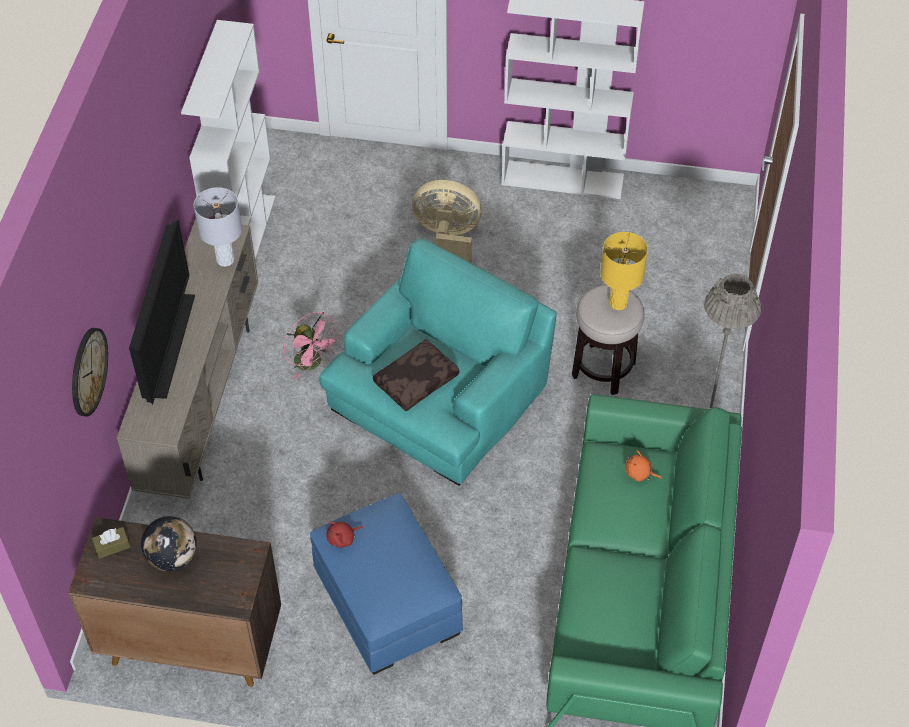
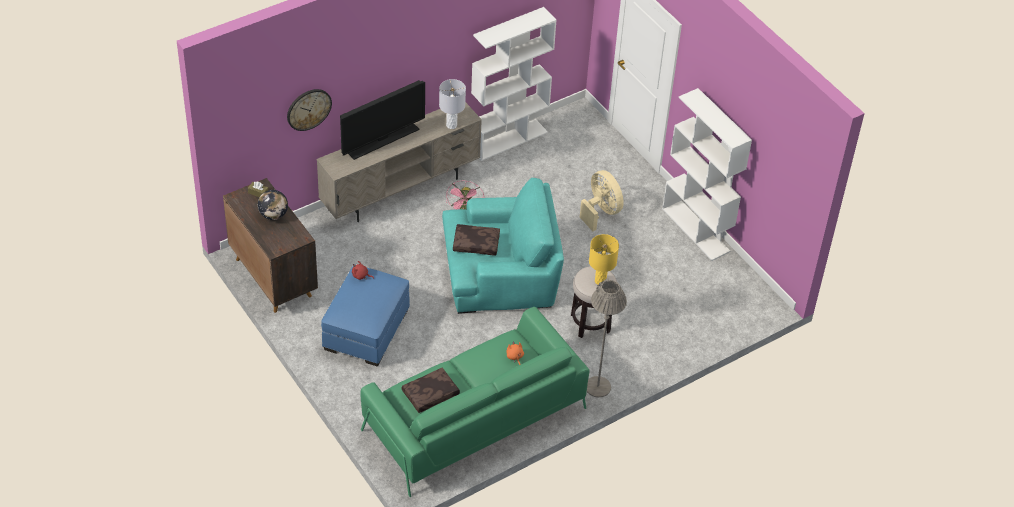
camera: 45 degrees right, 5 degrees down
none -> brown pillow [402,368,460,413]

